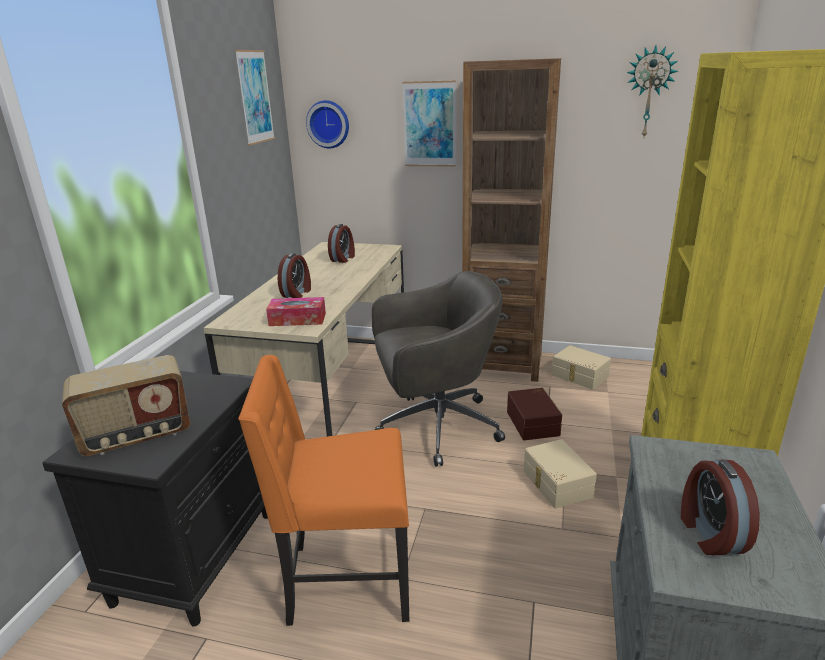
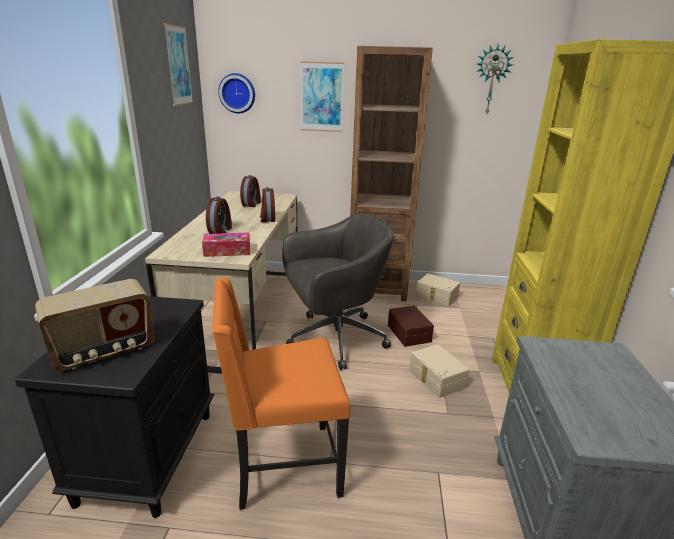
camera: 10 degrees left, 0 degrees up
alarm clock [681,459,760,555] -> alarm clock moved to [260,187,275,222]

